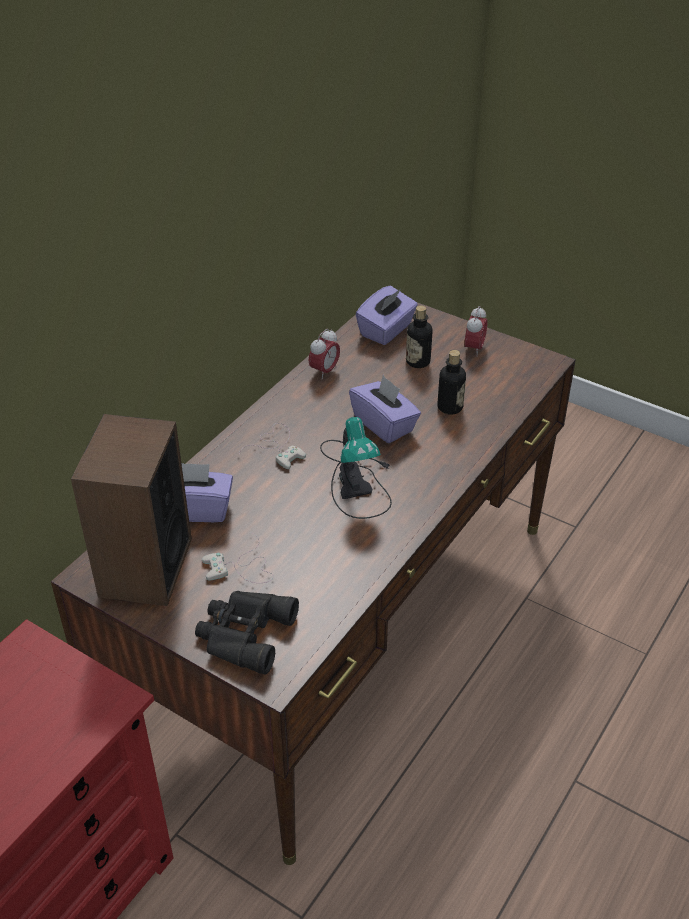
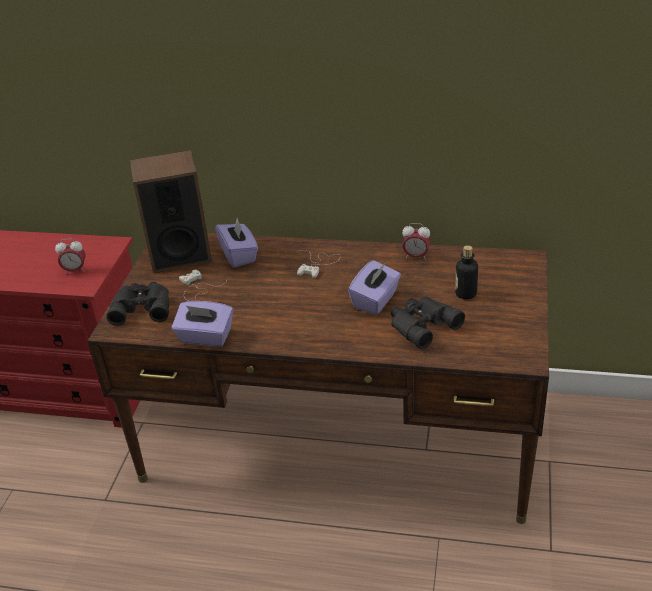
camera: 70 degrees right, 5 degrees down
table lamp [320,417,392,519] -> none
purple tissue box [356,285,418,345] -> purple tissue box moved to [172,301,233,347]
bottle [437,350,466,415] -> black binoculars [391,296,465,349]
alarm clock [465,306,488,356] -> alarm clock moved to [55,239,85,274]

